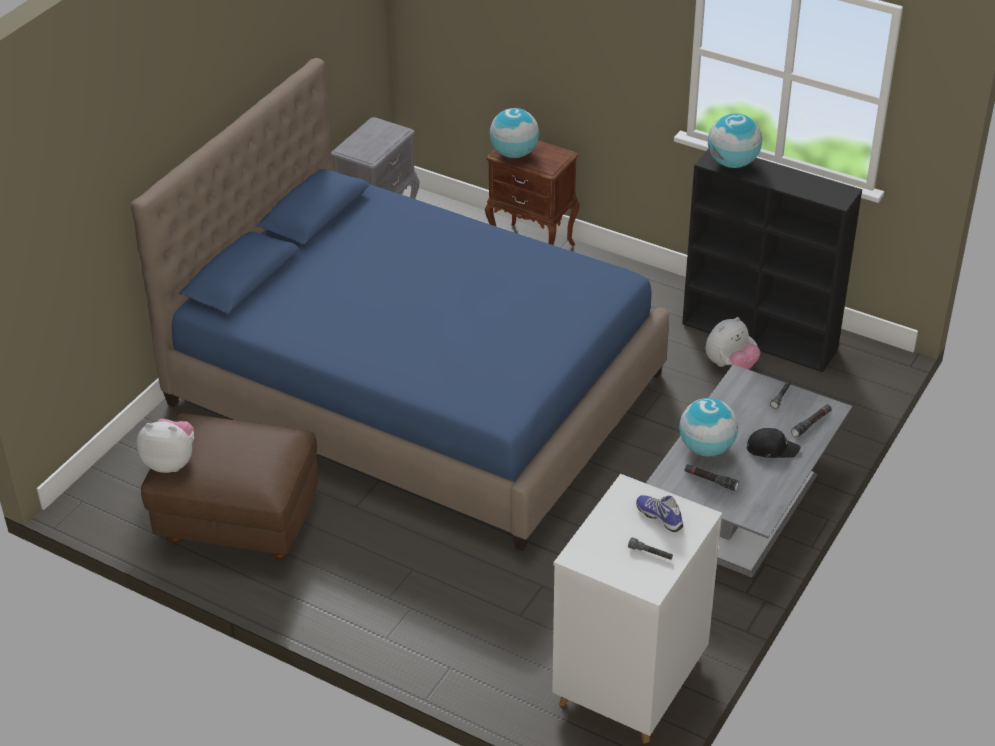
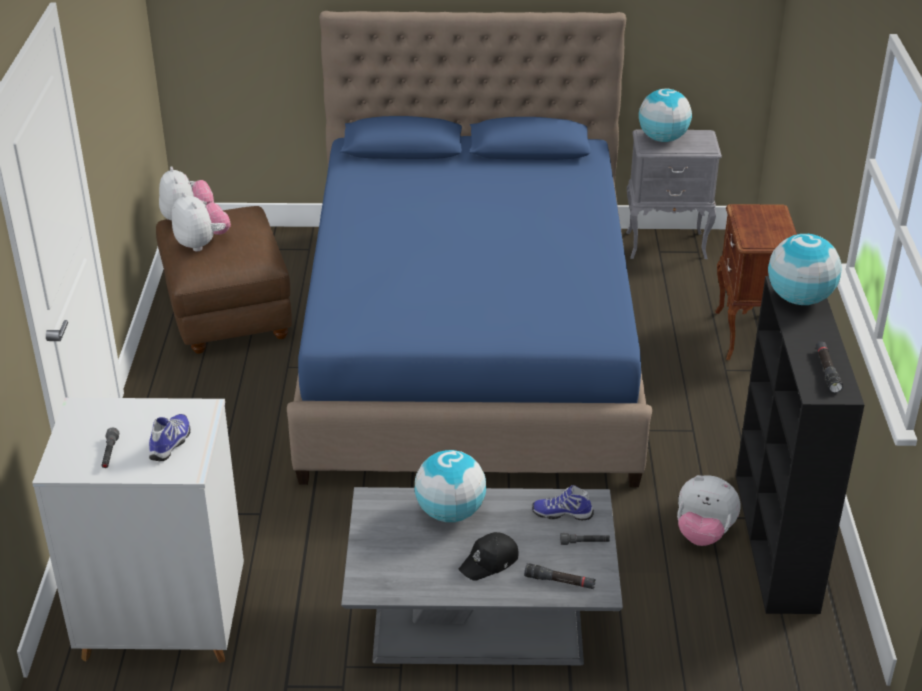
camera: 60 degrees right, 5 degrees down
globe [490,108,539,158] -> globe moved to [639,89,692,142]
black flashlight [684,464,739,491] -> black flashlight moved to [816,341,843,393]
black cap [746,428,801,458] -> black cap turned 75 degrees clockwise [459,532,519,581]
none -> plush toy [172,192,231,251]
none -> shoe [532,485,594,520]

